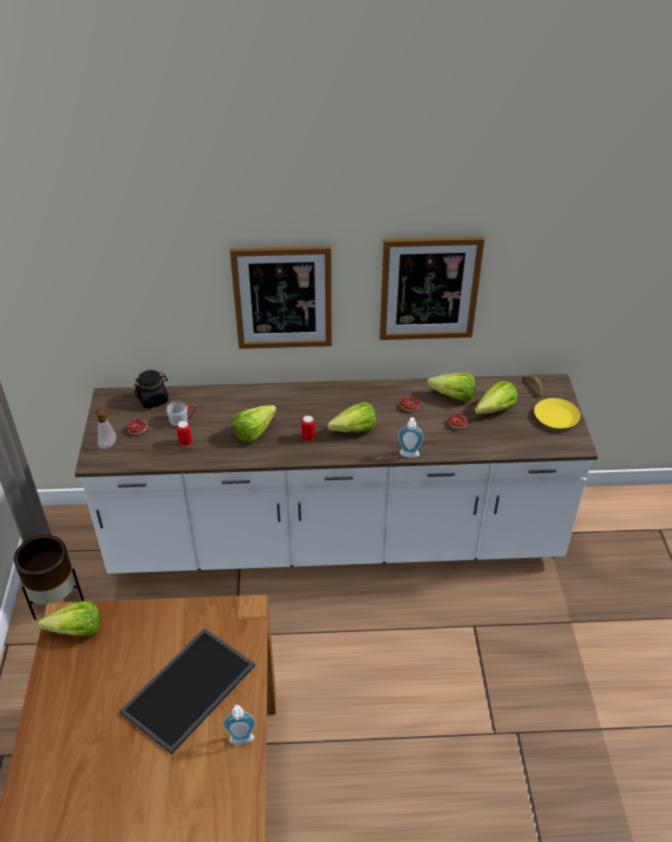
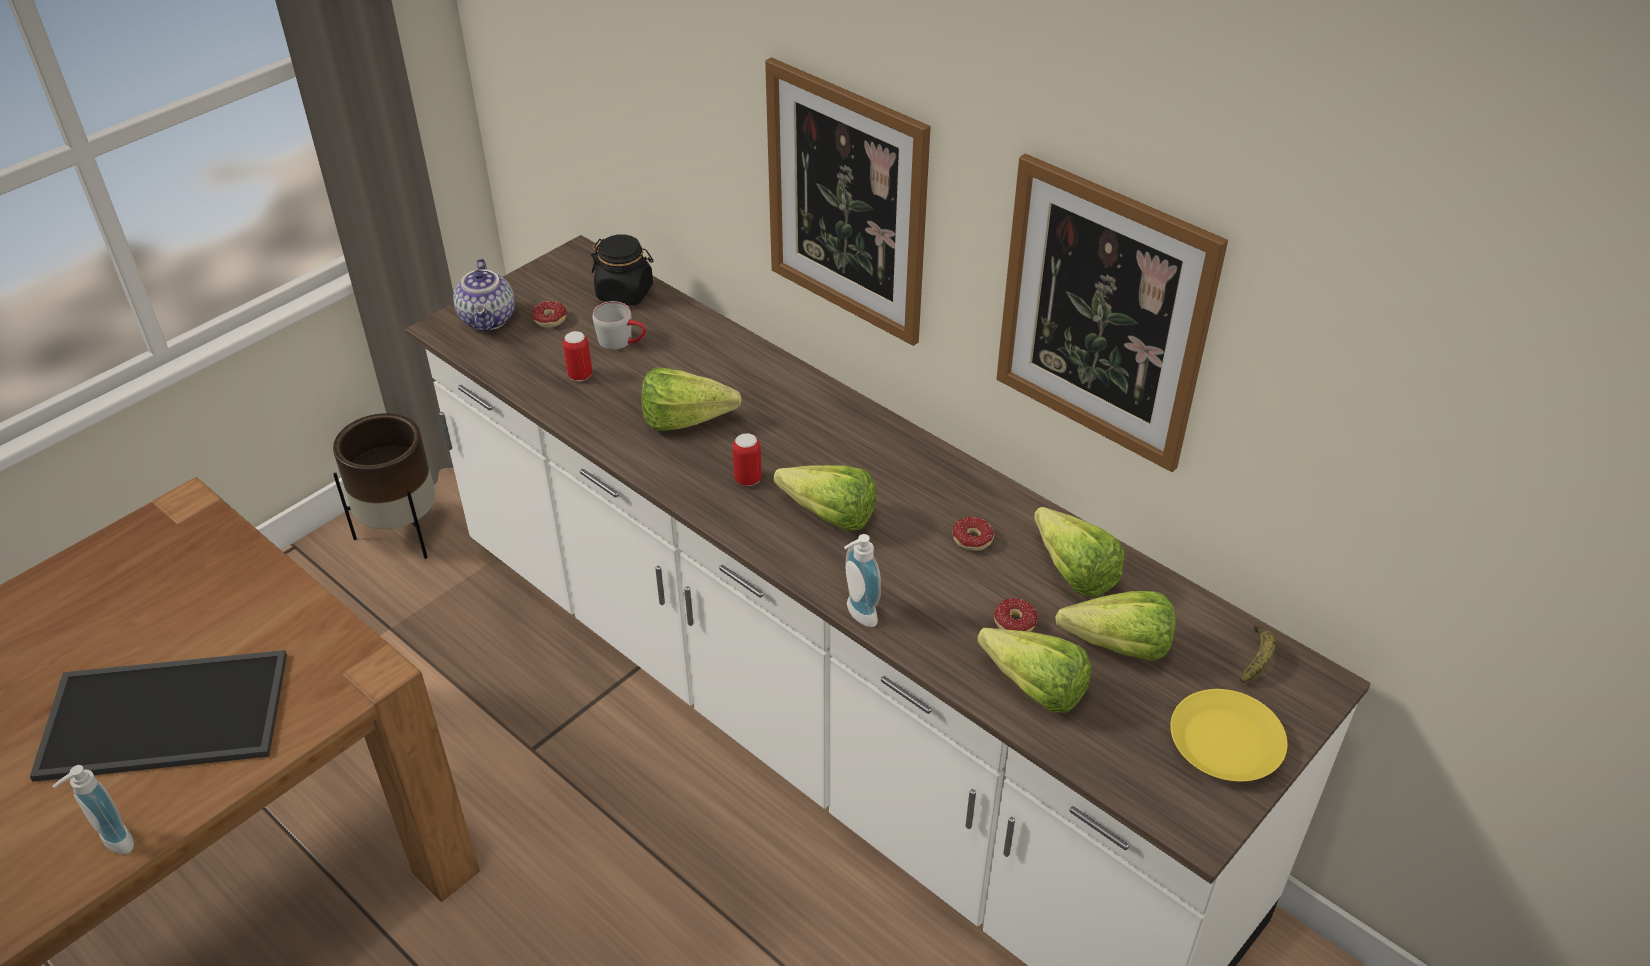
camera: 45 degrees right, 0 degrees up
lettuce [39,601,100,636] -> lettuce moved to [977,628,1092,713]
soap dispenser [95,409,117,449] -> teapot [453,258,515,332]

